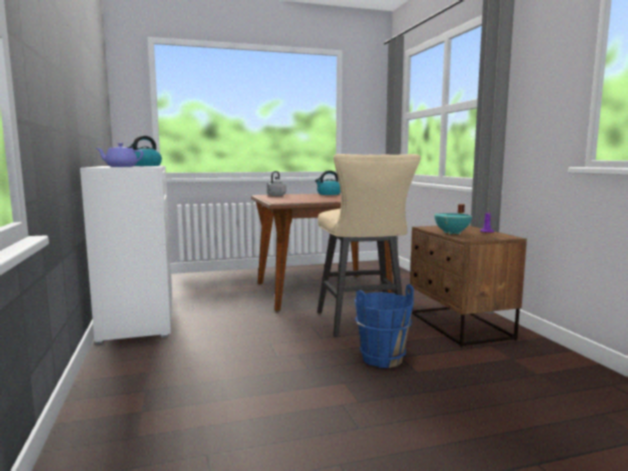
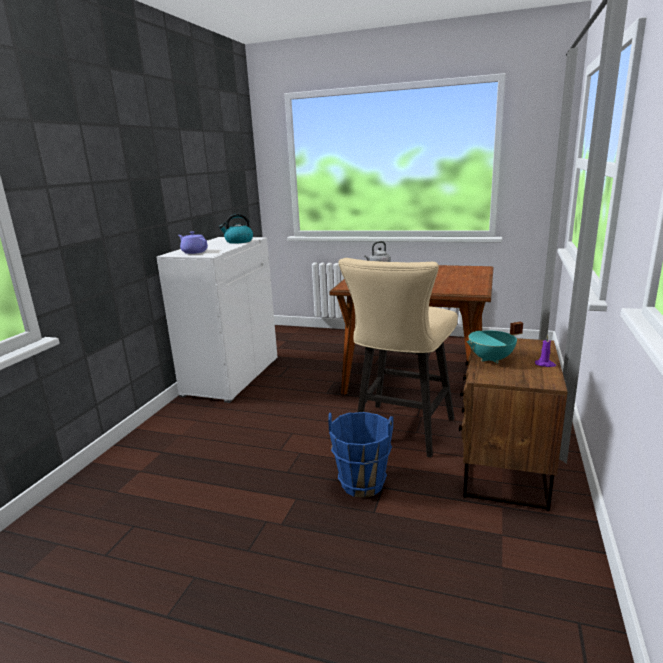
camera: 35 degrees right, 10 degrees up
kettle [315,171,341,195] -> none

